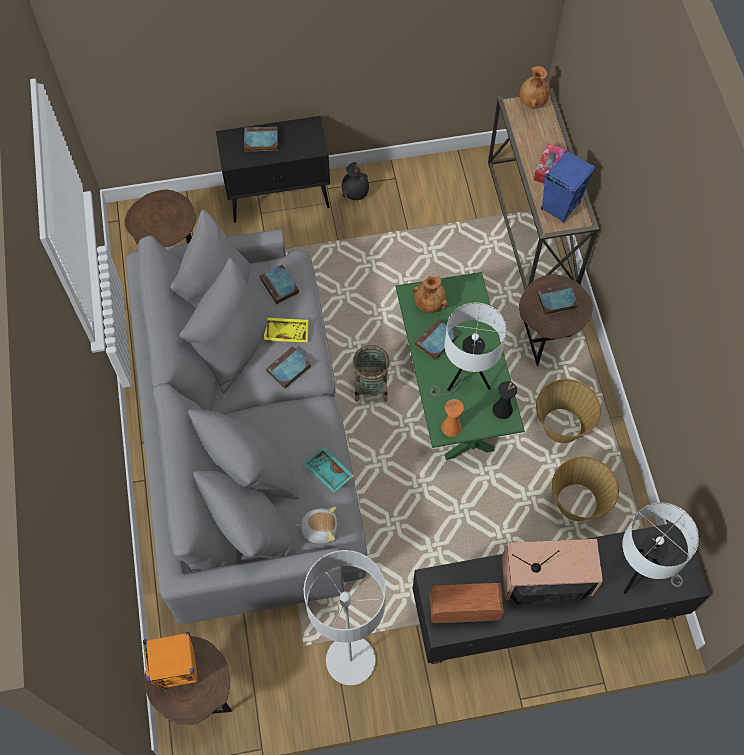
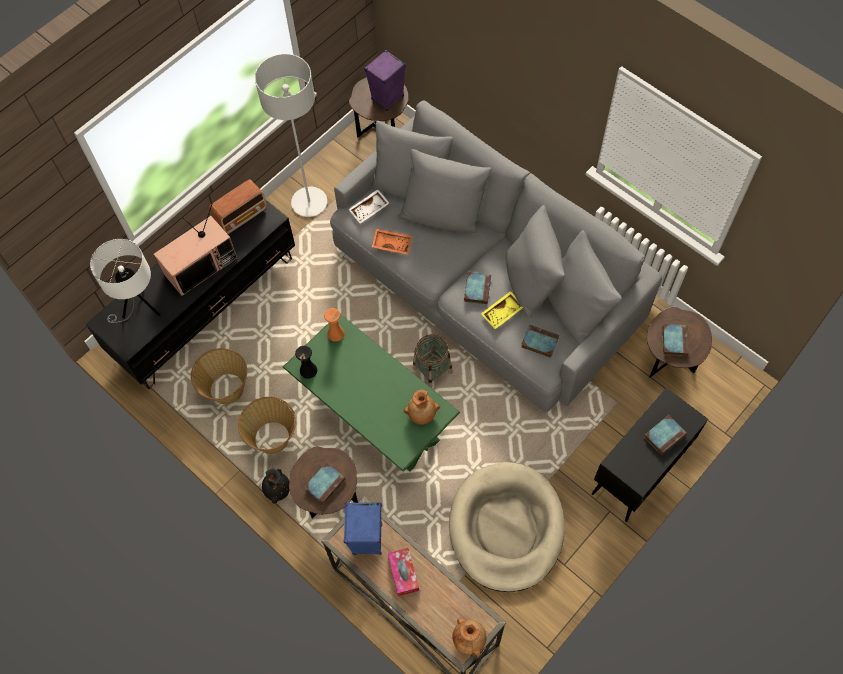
camera: 145 degrees right, 0 degrees up
orange speaker [143,632,199,689] -> purple speaker [364,50,406,111]
plush toy [296,506,337,544] -> white tray [348,189,390,223]
turquoise tray [303,447,354,493] -> orange tray [372,229,412,255]
black vase [342,162,369,200] -> black vase moved to [262,469,290,503]
book [415,319,458,361] -> book moved to [662,324,689,356]
white table lamp [430,303,507,396] -> none
none -> beige dog bed [449,462,565,592]

